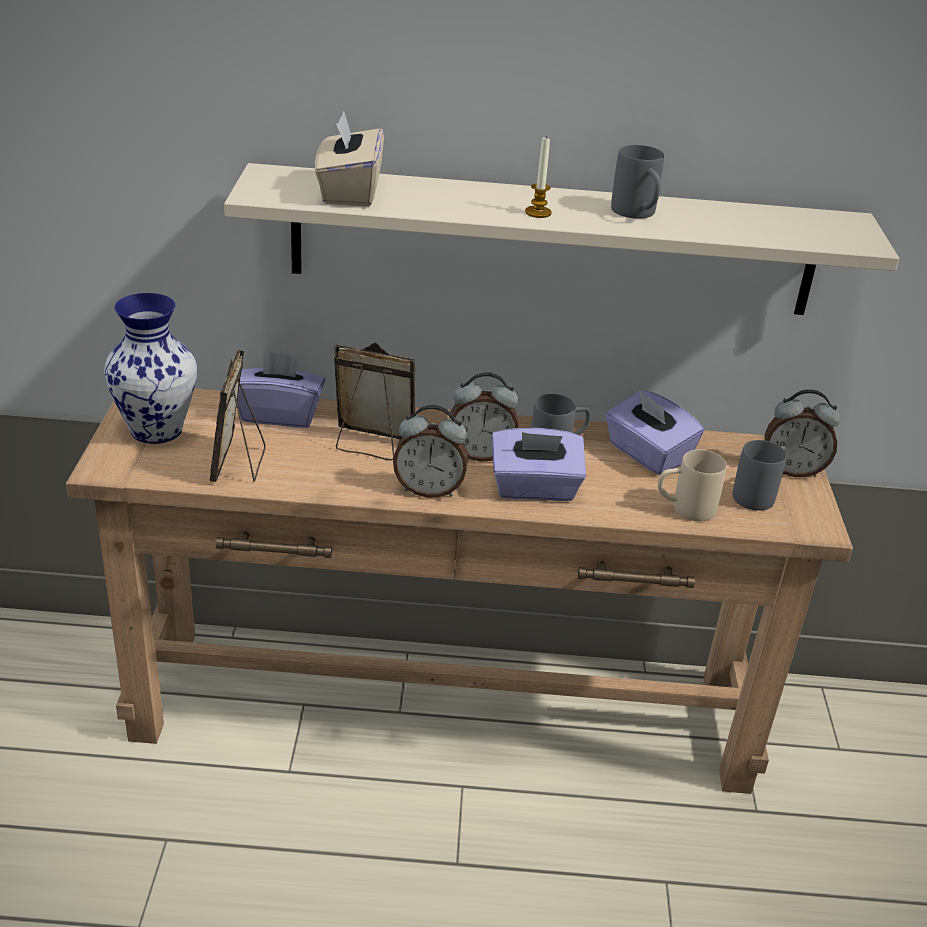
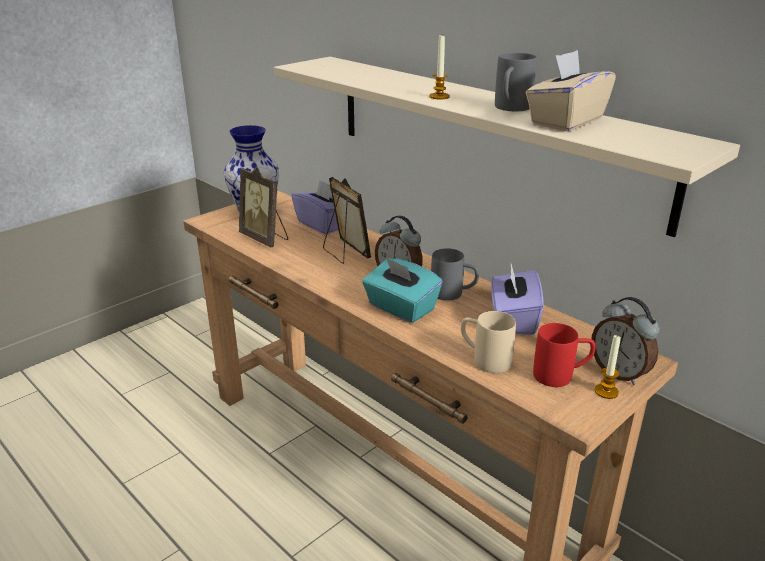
camera: 45 degrees right, 5 degrees down
picture frame [210,350,266,482] -> picture frame turned 90 degrees counterclockwise [239,167,288,248]
beige tissue box [315,111,384,207] -> beige tissue box moved to [526,50,616,131]
alarm clock [393,405,468,498] -> none
purple tissue box [491,428,586,501] -> turquoise tissue box [362,257,443,323]
grey mug [733,440,787,511] -> red mug [533,323,596,387]
none -> candle [595,334,621,399]

